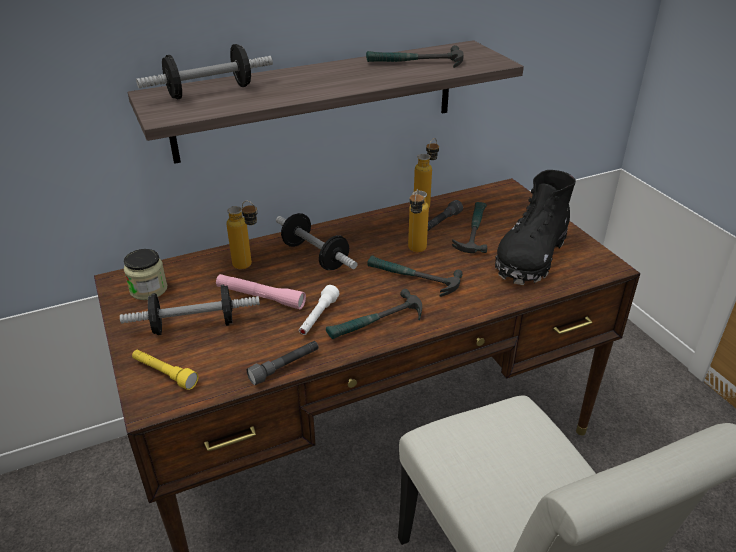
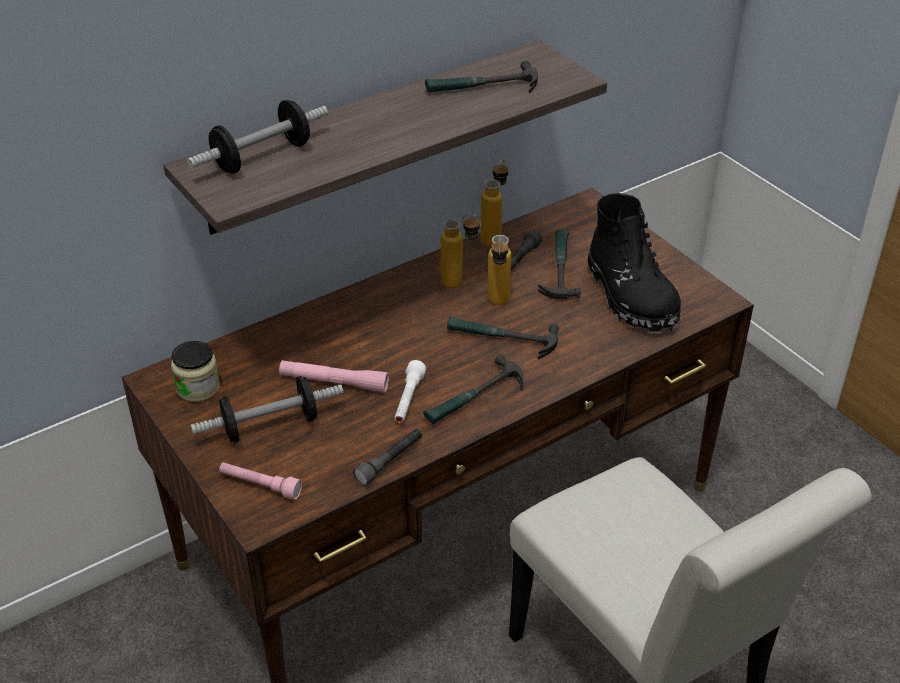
camera: 10 degrees left, 5 degrees up
yellow flashlight [132,350,198,390] -> pink flashlight [219,462,302,500]
bottle [226,201,257,269] -> bottle moved to [441,214,481,289]
dumbbell [276,213,357,270] -> none
black boot [495,170,576,285] -> black boot turned 45 degrees counterclockwise [588,193,681,333]

